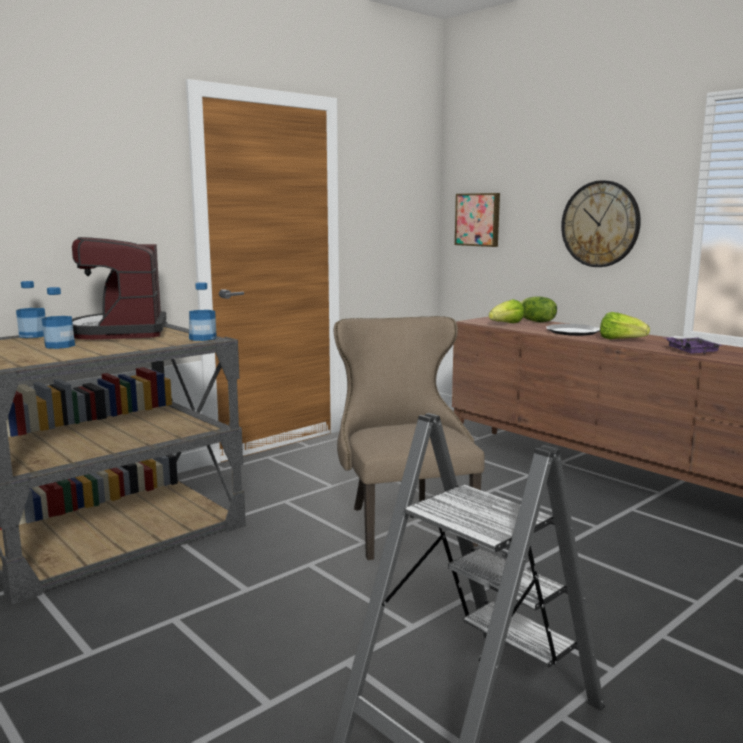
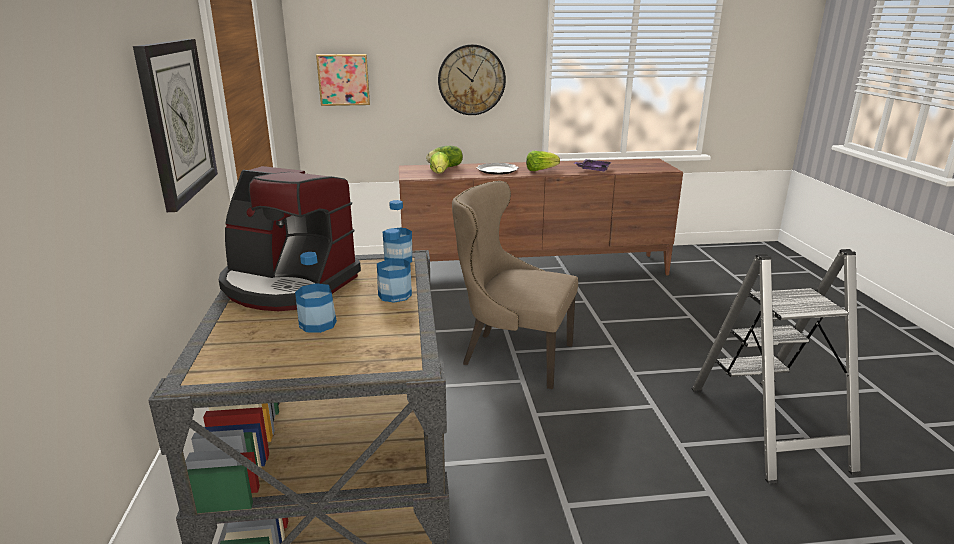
camera: 55 degrees left, 10 degrees up
bottle [16,281,46,338] -> bottle moved to [377,228,412,303]
none -> wall clock [133,39,218,212]

